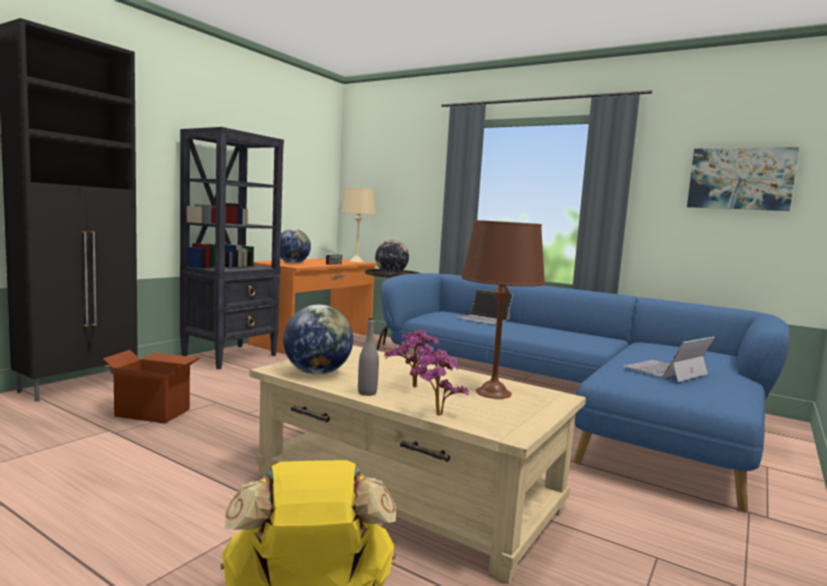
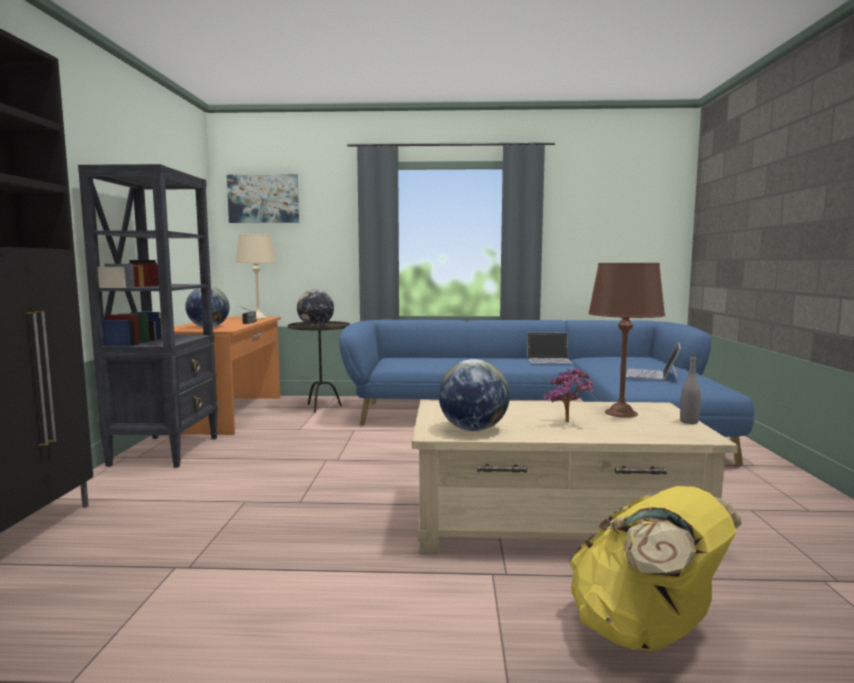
camera: 30 degrees left, 0 degrees up
cardboard box [101,350,200,423] -> none
grey bottle [358,318,379,396] -> grey bottle moved to [680,355,701,424]
potted plant [409,349,469,416] -> none
laptop [458,289,513,324] -> laptop moved to [527,332,573,364]
picture [687,147,799,211] -> picture moved to [227,174,299,223]

